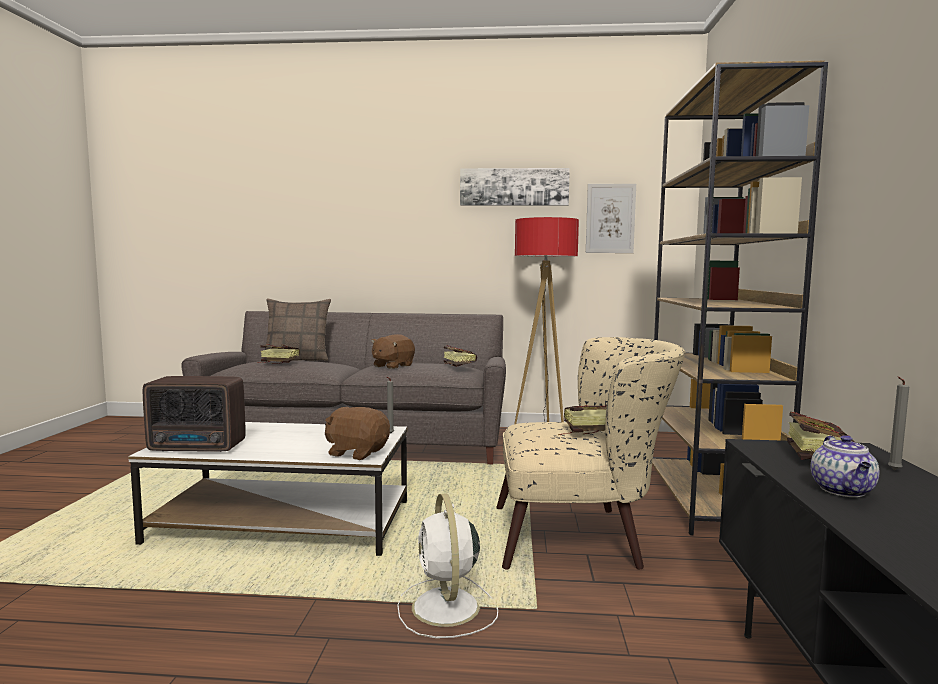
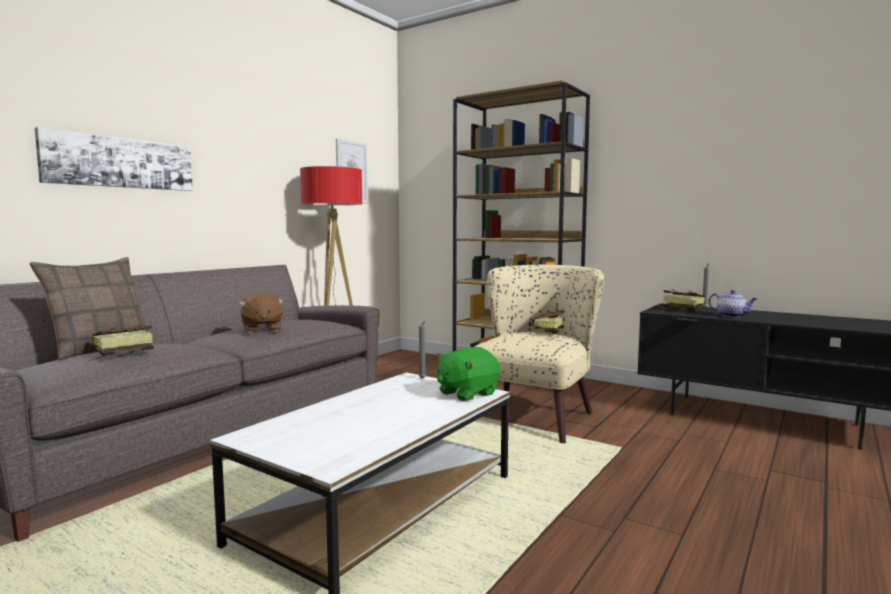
camera: 60 degrees left, 0 degrees up
radio [143,376,246,452] -> none
brown plush toy [325,407,390,460] -> green plush toy [437,347,500,401]
white fan [397,493,498,638] -> none
book [444,345,477,367] -> none
picture [460,168,570,206] -> picture moved to [35,127,193,191]

